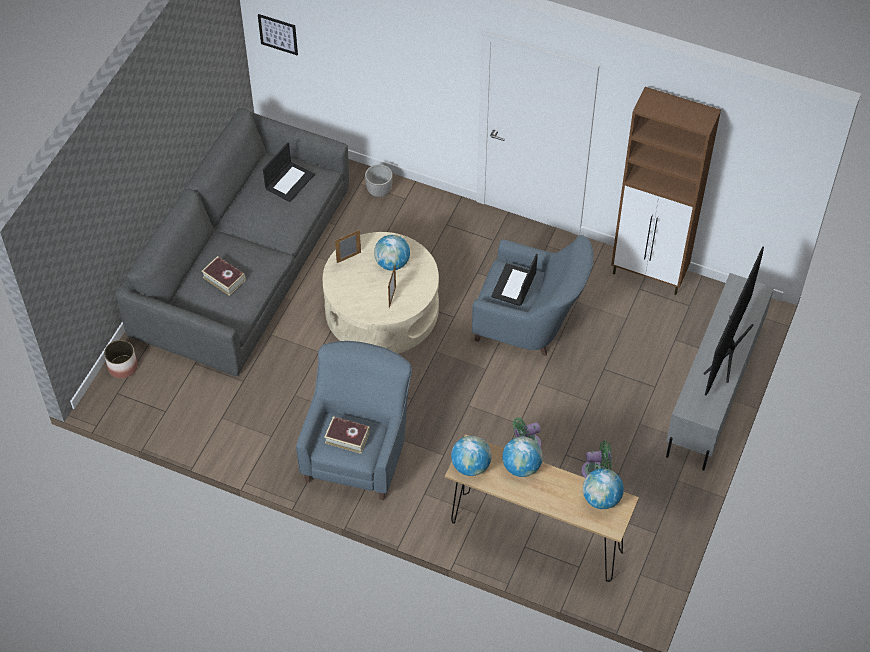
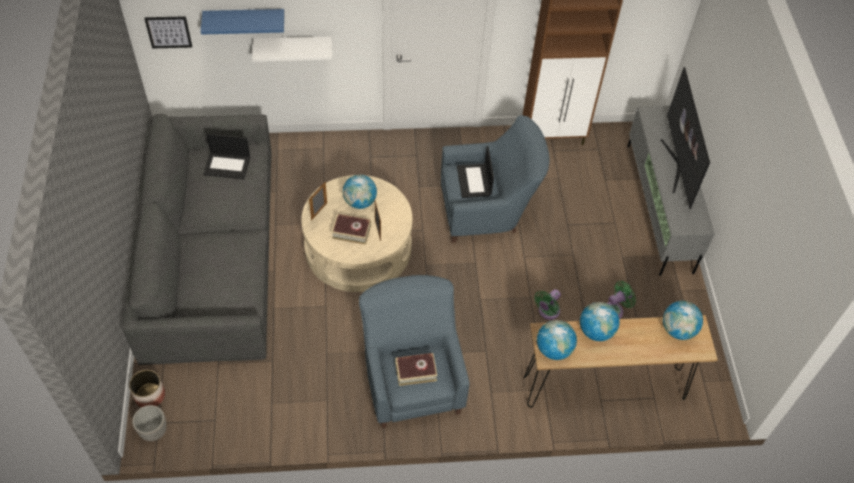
camera: 30 degrees left, 0 degrees up
book [201,256,246,296] -> book moved to [331,214,371,245]
laptop [263,142,315,202] -> laptop turned 90 degrees clockwise [204,133,250,179]
planter [365,164,393,197] -> planter moved to [132,405,167,441]
none -> blue shelf [201,9,284,35]
none -> white shelf [252,37,332,62]

